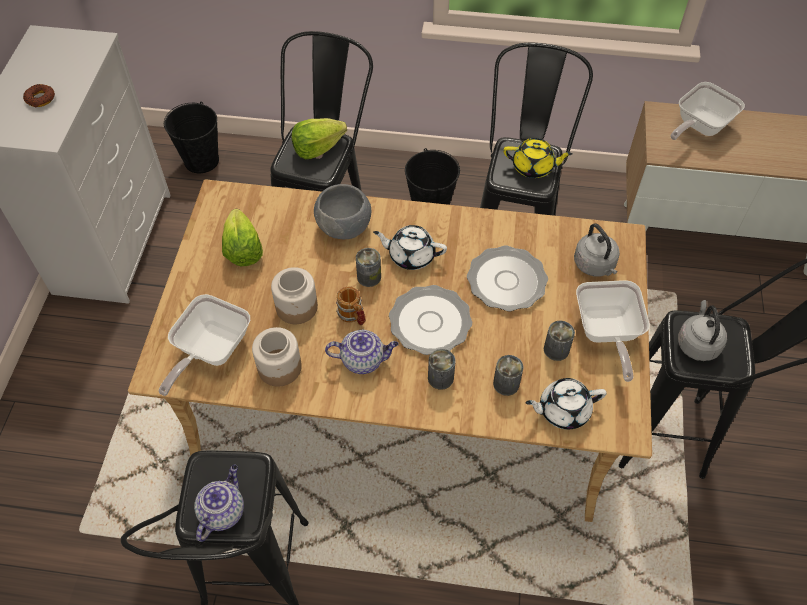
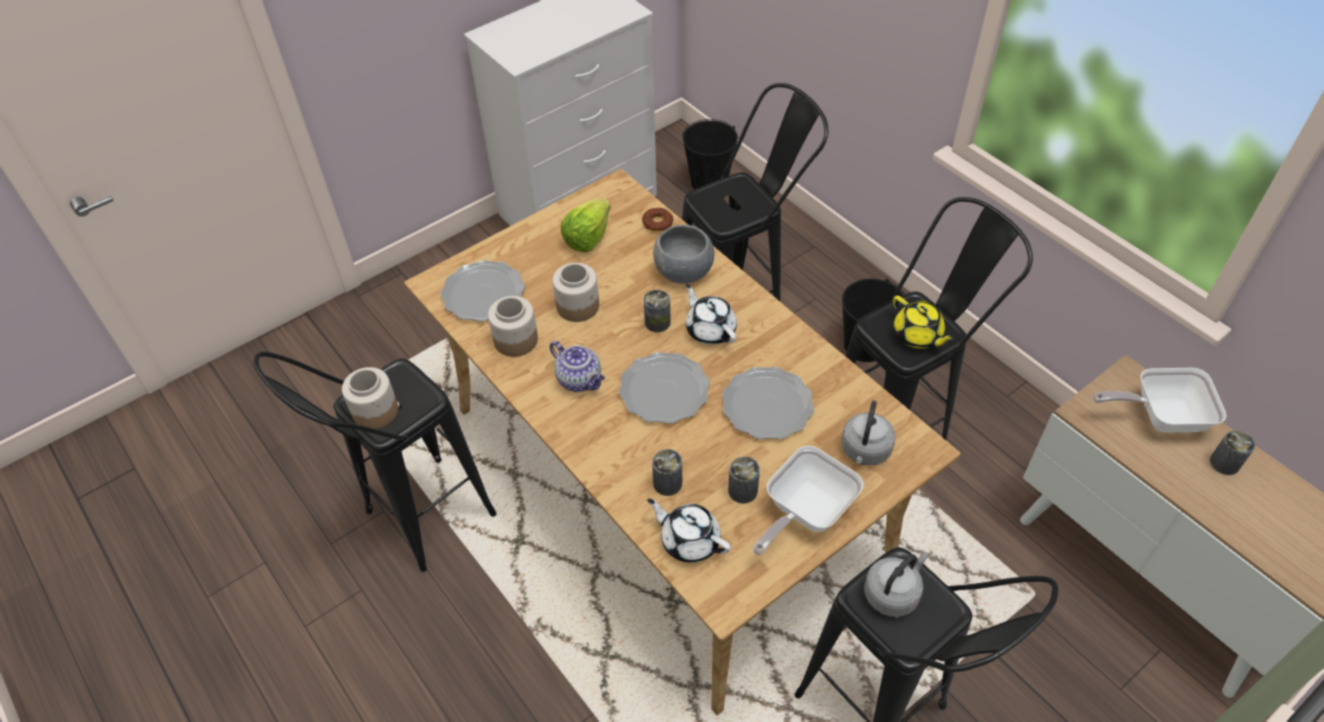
camera: 45 degrees right, 5 degrees down
donut [23,84,55,107] -> donut moved to [642,208,674,232]
frying pan [159,294,250,396] -> plate [440,260,525,322]
teapot [194,465,244,542] -> jar [342,367,398,429]
lettuce [292,118,347,159] -> none
mug [336,286,366,325] -> none
can [428,349,456,390] -> can moved to [1210,430,1255,475]

